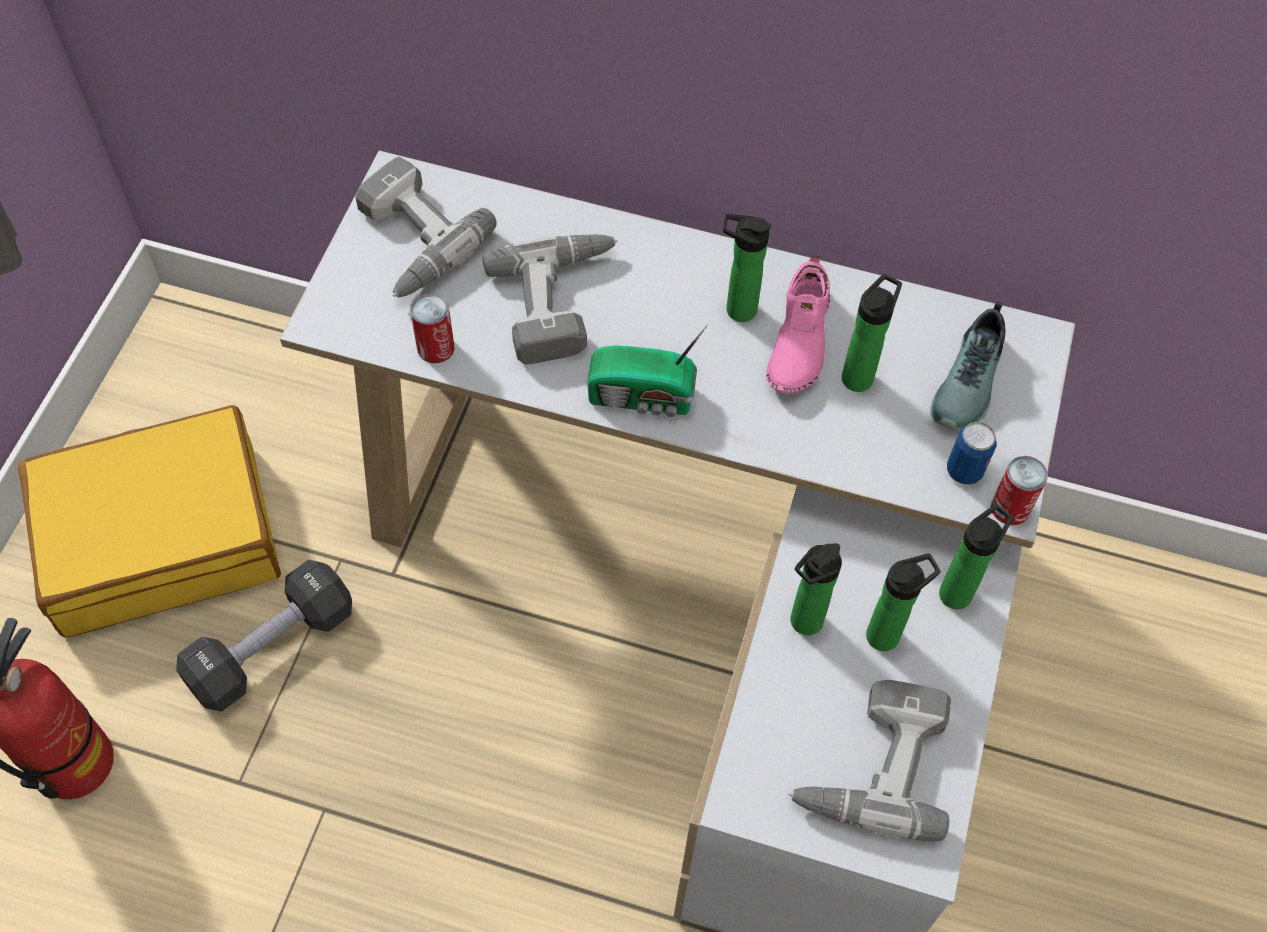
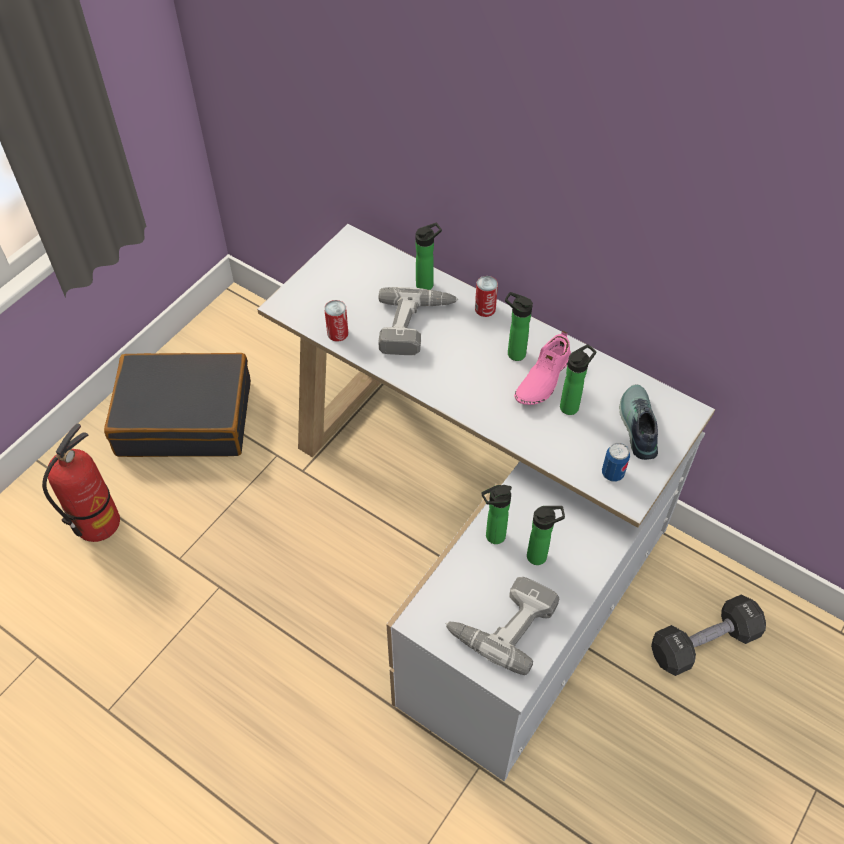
camera: 20 degrees right, 5 degrees down
yellow suitcase [18,405,281,637] -> black suitcase [104,353,251,457]
black dumbbell [176,560,352,712] -> black dumbbell moved to [651,595,766,676]
power drill [355,157,497,298] -> none
radio [587,325,708,417] -> none
shoe [931,301,1005,430] -> shoe turned 135 degrees clockwise [619,385,658,460]
bottle [939,504,1014,609] -> bottle moved to [416,223,442,290]
can [991,456,1048,525] -> can moved to [475,276,498,317]

